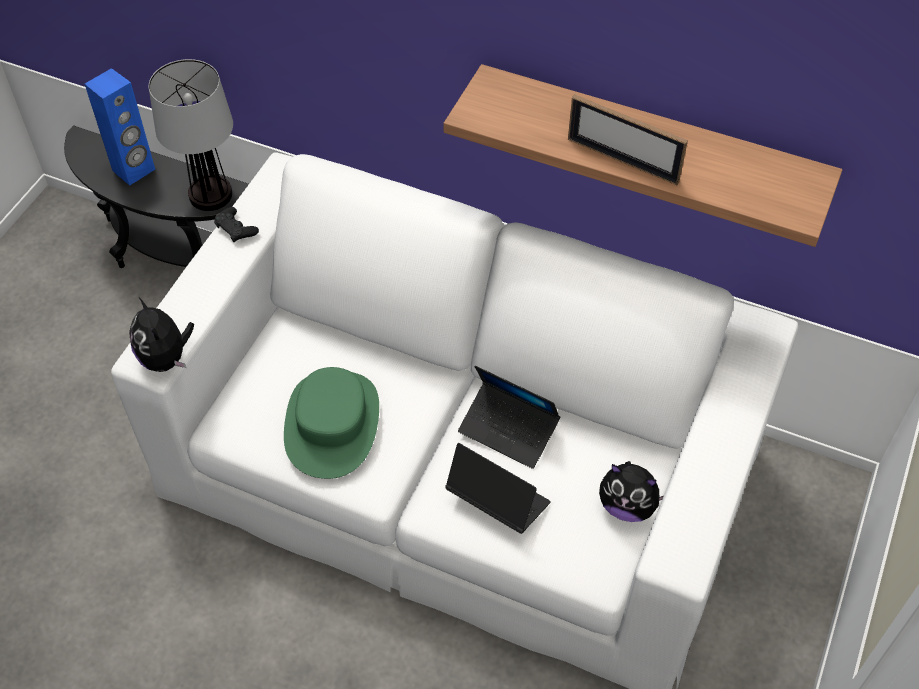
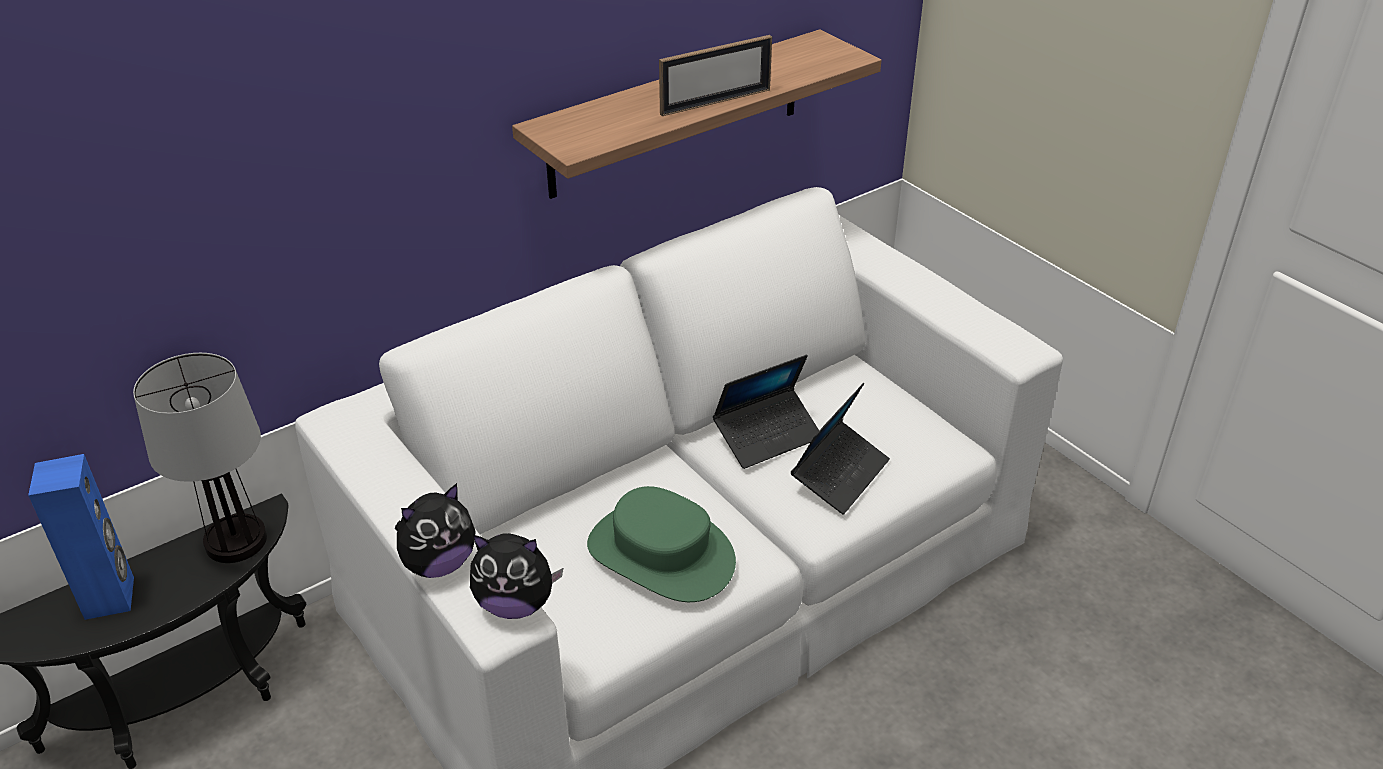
camera: 60 degrees left, 15 degrees down
black game controller [214,207,259,242] -> none
laptop [445,443,551,534] -> laptop turned 150 degrees clockwise [791,383,890,515]
plush toy [599,461,664,522] -> plush toy moved to [395,483,476,578]

